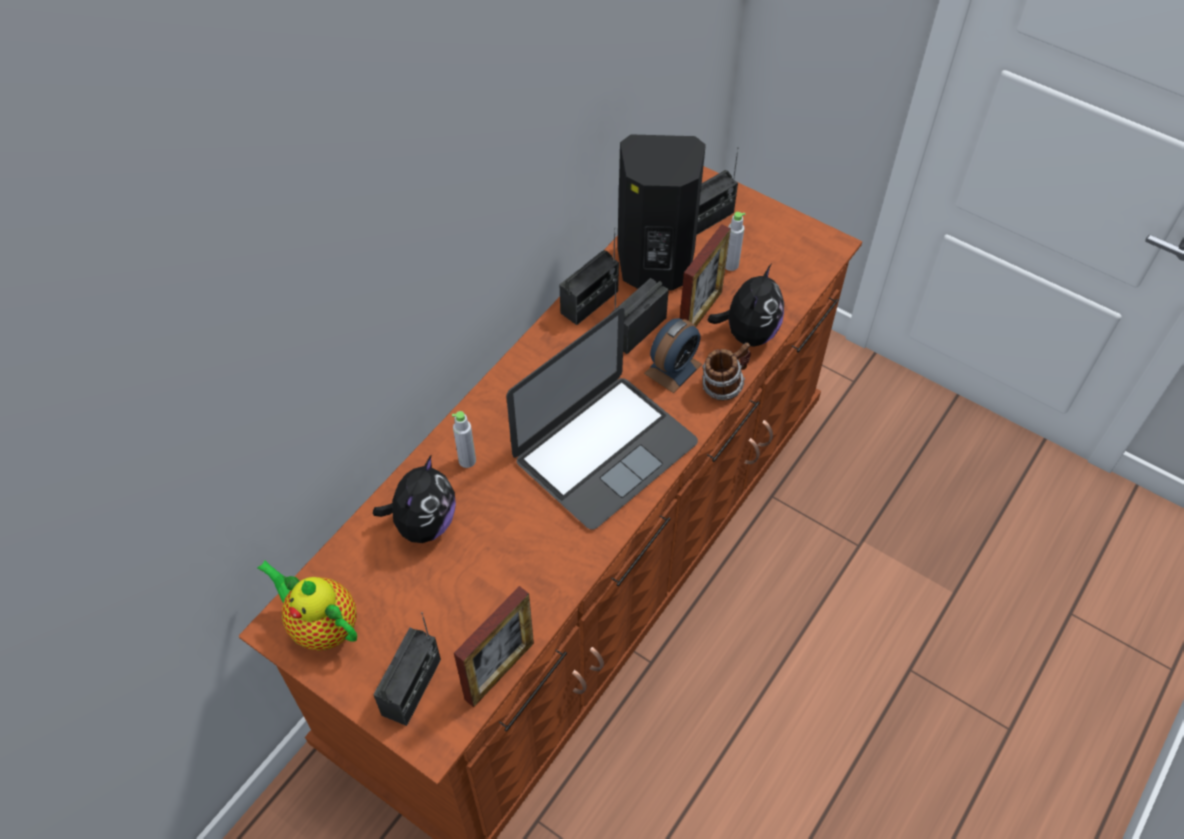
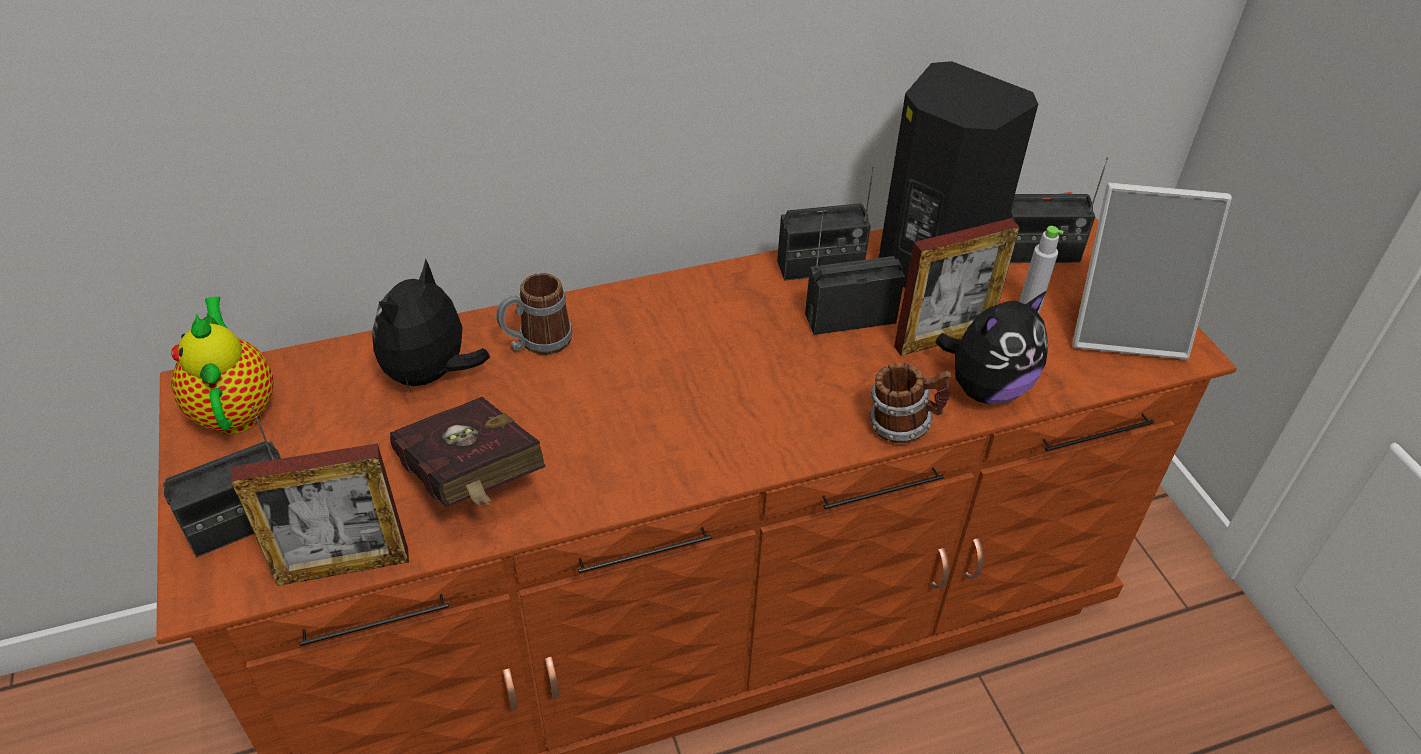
camera: 35 degrees right, 10 degrees down
plush toy [373,456,456,543] -> plush toy turned 150 degrees clockwise [372,258,490,392]
grey bottle [452,411,476,468] -> mug [496,273,572,355]
laptop [506,308,698,529] -> none
alarm clock [644,318,702,393] -> none
none -> red book [390,397,546,508]
none -> picture frame [1072,182,1232,360]

